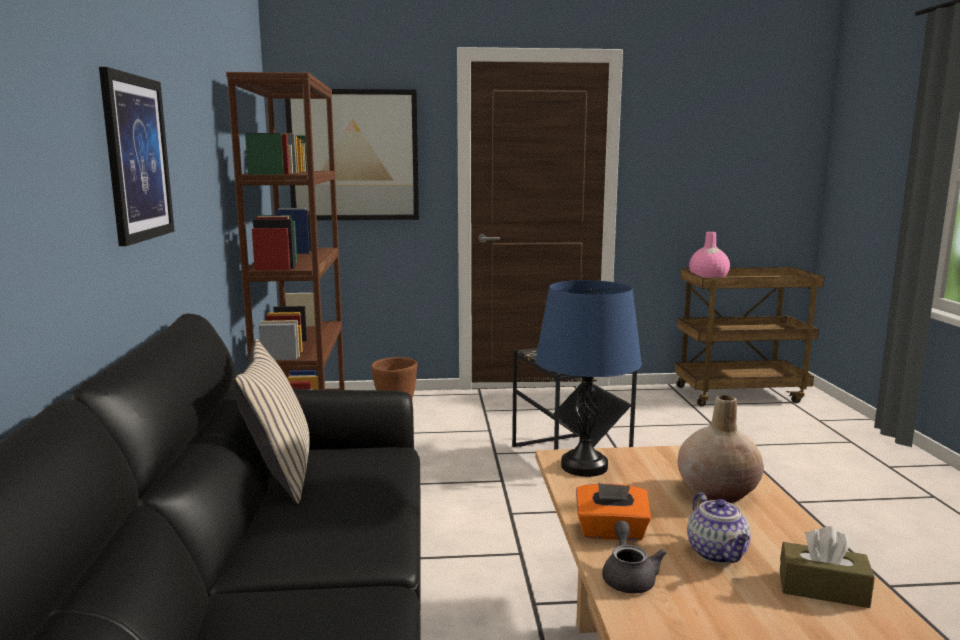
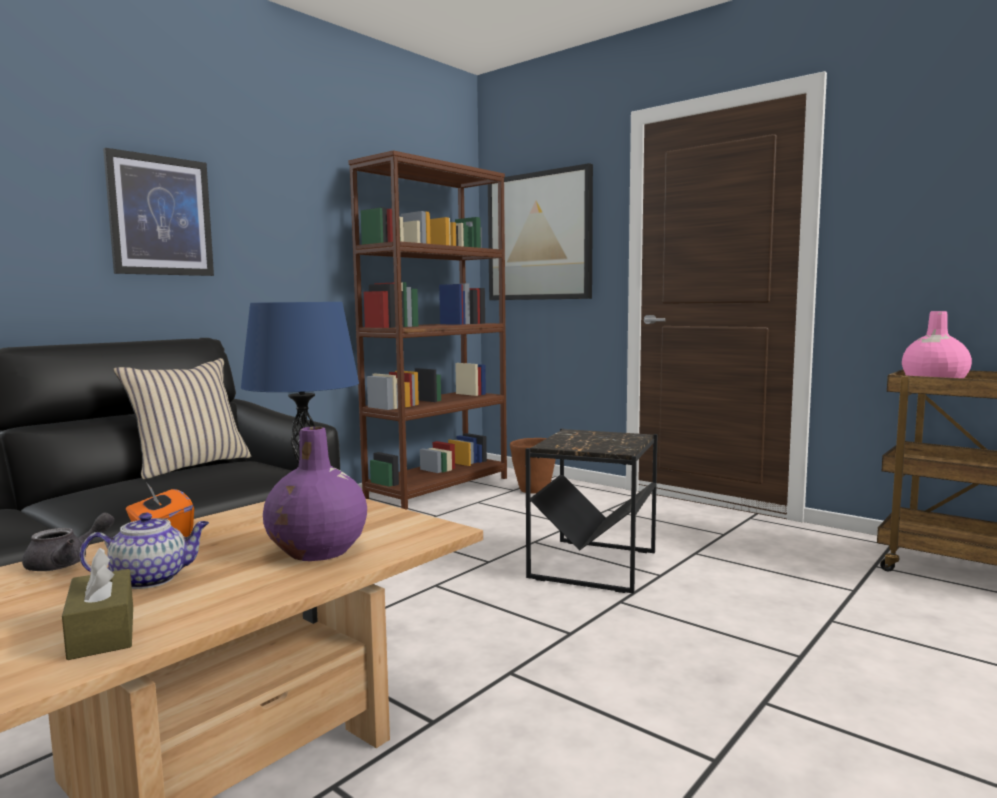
camera: 45 degrees right, 5 degrees down
beige vase [677,395,764,503] -> purple vase [263,426,367,561]
teapot [687,492,751,564] -> teapot turned 150 degrees counterclockwise [79,513,209,589]

